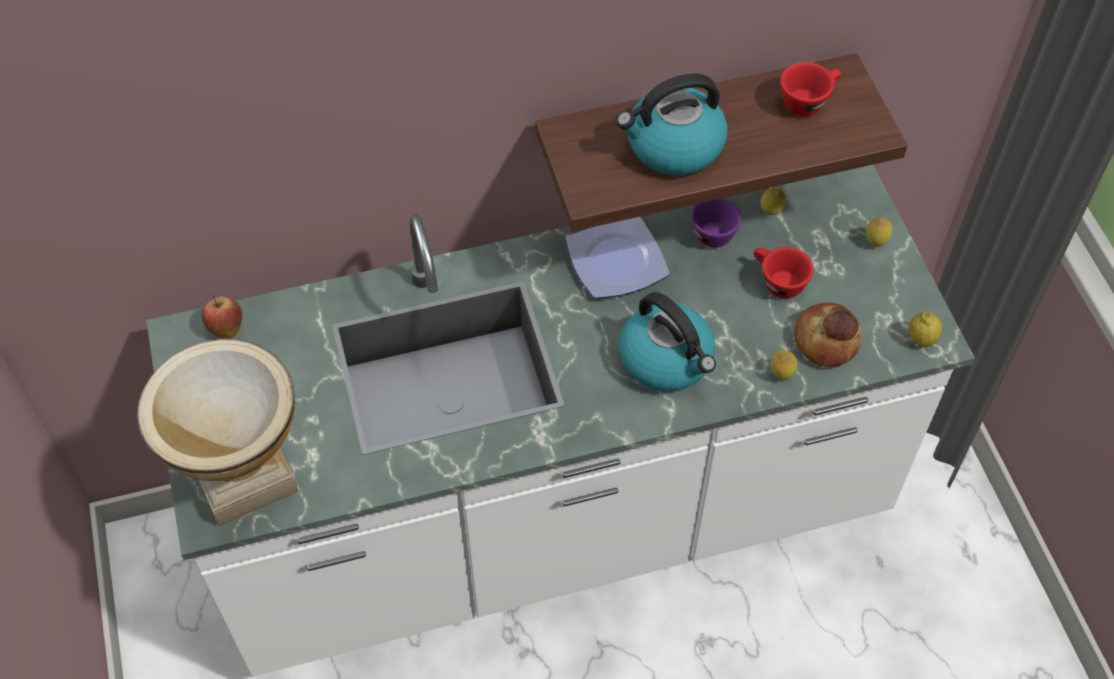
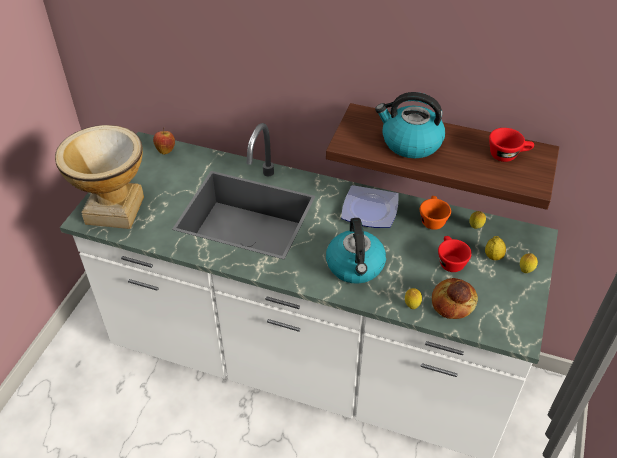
camera: 35 degrees right, 10 degrees down
purple cup [691,198,741,248] -> orange cup [420,196,451,230]
lemon [908,311,942,347] -> lemon moved to [485,236,506,260]

